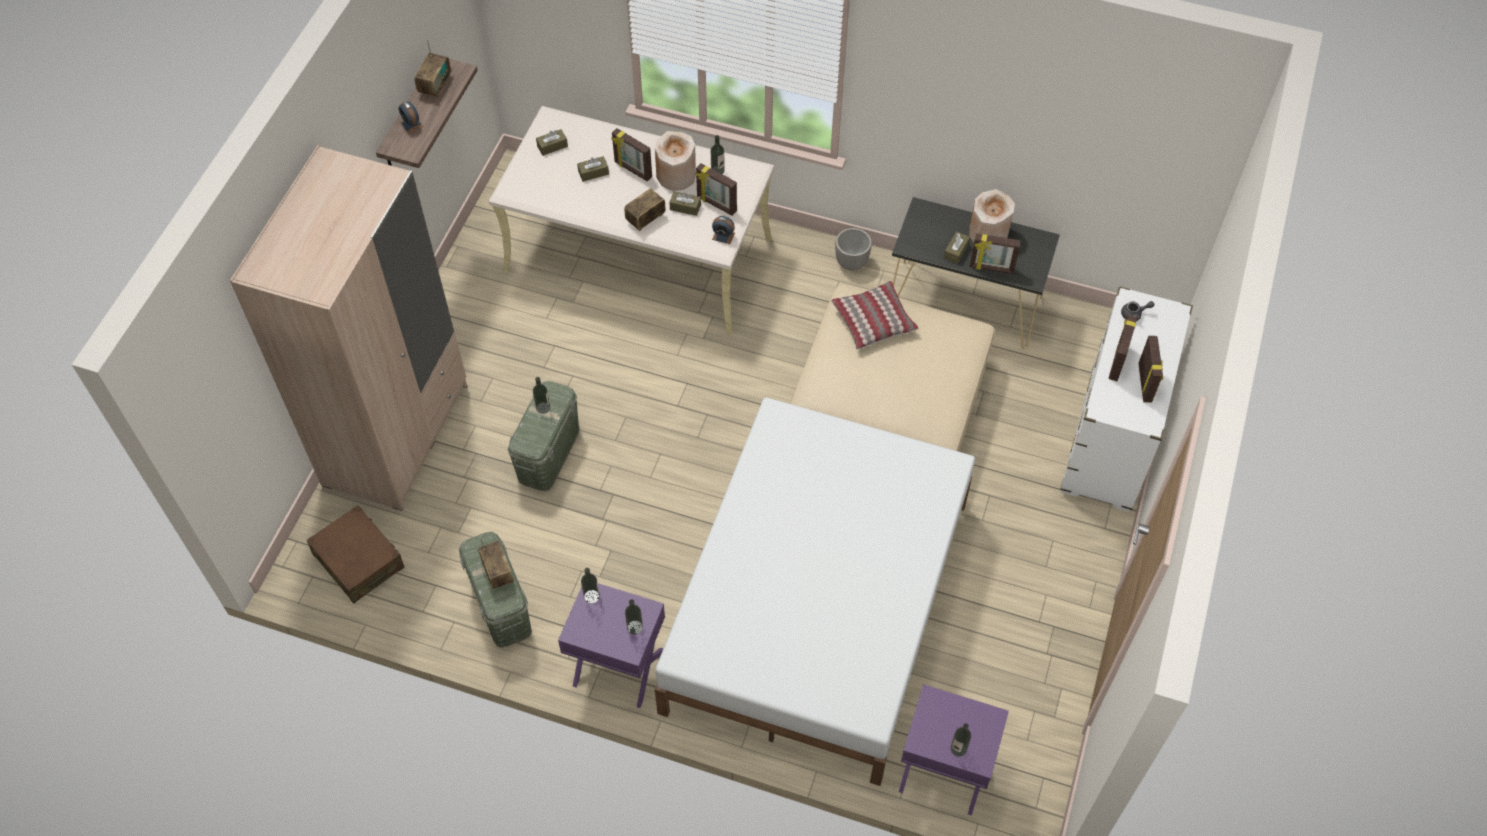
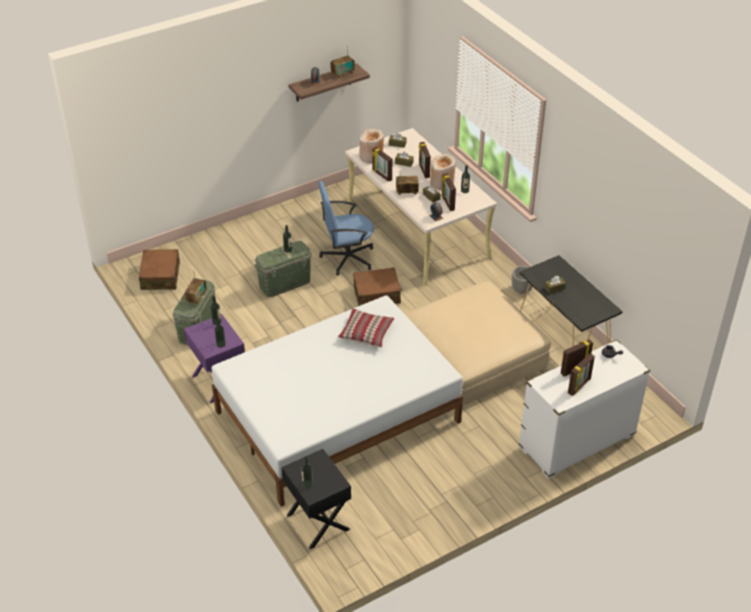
camera: 40 degrees right, 15 degrees down
beige wardrobe [230,145,467,511] -> none
pillow [831,281,919,349] -> pillow moved to [338,309,394,347]
purple nightstand [899,684,1009,816] -> black nightstand [282,449,351,549]
beige vase [969,189,1015,243] -> beige vase moved to [360,129,384,164]
picture frame [970,233,1021,274] -> picture frame moved to [372,147,392,182]
none -> blue office chair [318,181,374,276]
none -> brown suitcase [353,267,402,306]

